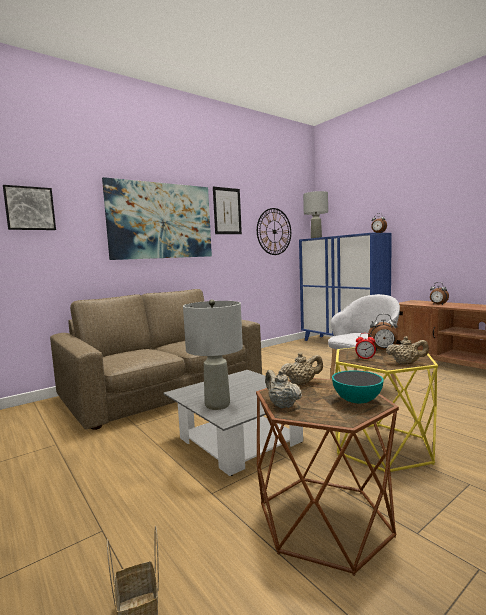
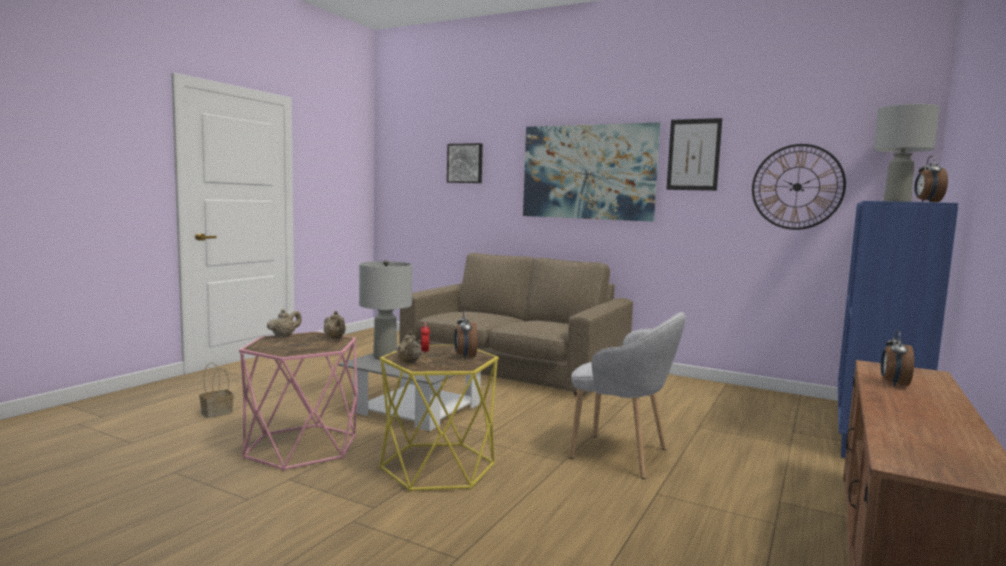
camera: 65 degrees right, 0 degrees up
brown side table [256,378,399,576] -> pink side table [239,331,358,471]
bowl [332,370,384,403] -> none

